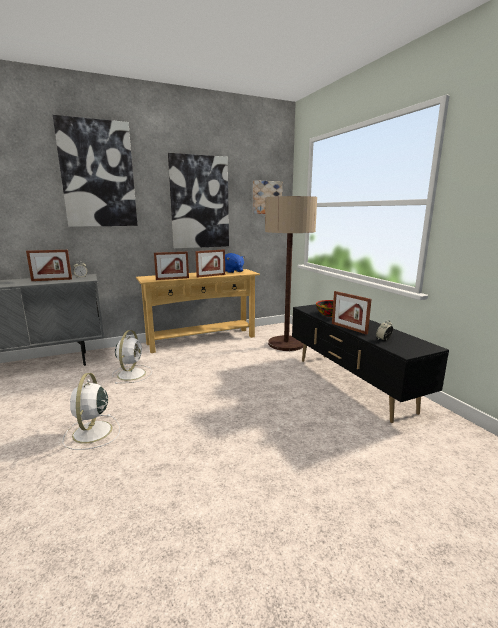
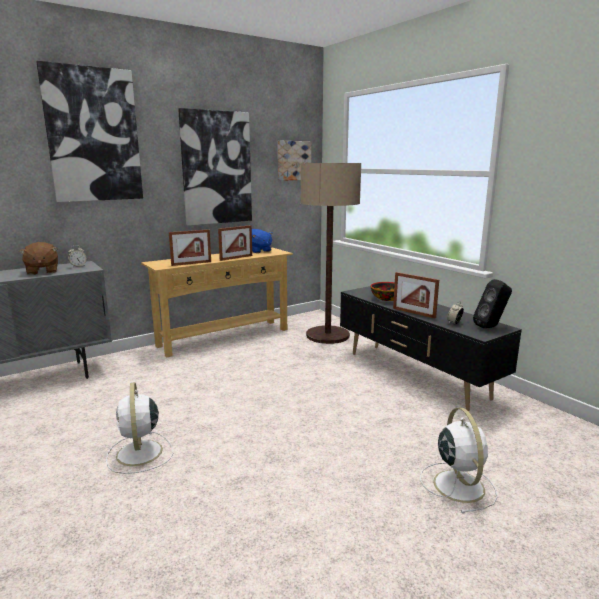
camera: 10 degrees left, 0 degrees up
picture frame [26,250,72,281] -> brown plush toy [19,242,58,275]
white fan [112,330,152,384] -> white fan moved to [420,408,498,514]
none -> black speaker [473,279,512,328]

